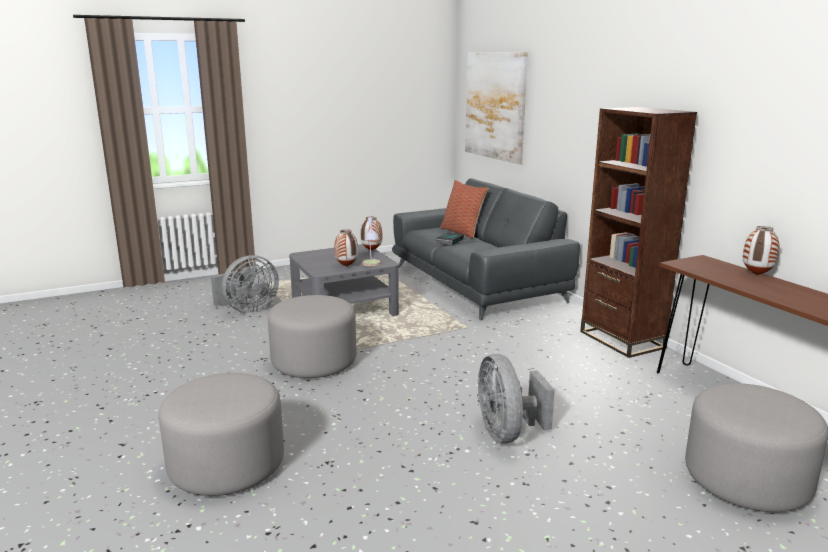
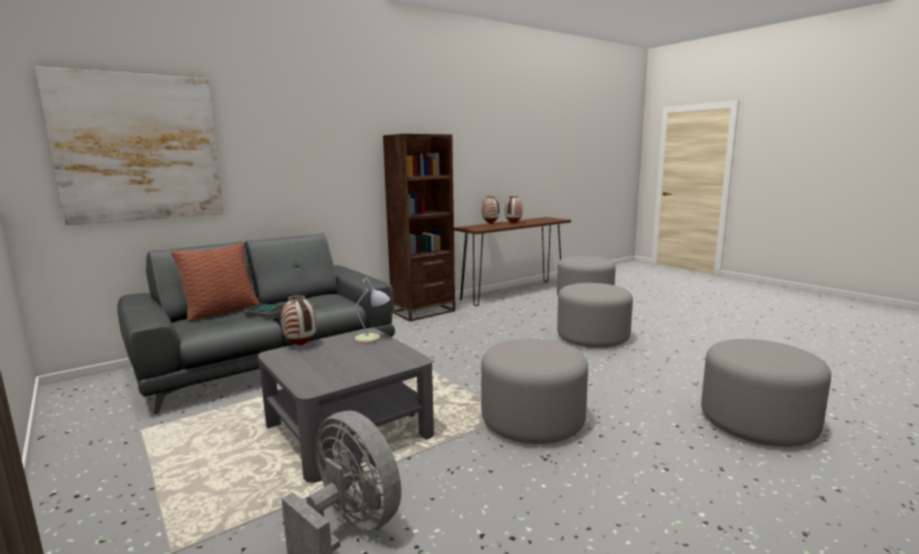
camera: 100 degrees left, 5 degrees down
vase [334,229,358,266] -> vase moved to [505,196,523,224]
grey fan [477,354,555,444] -> grey ottoman [557,283,633,348]

